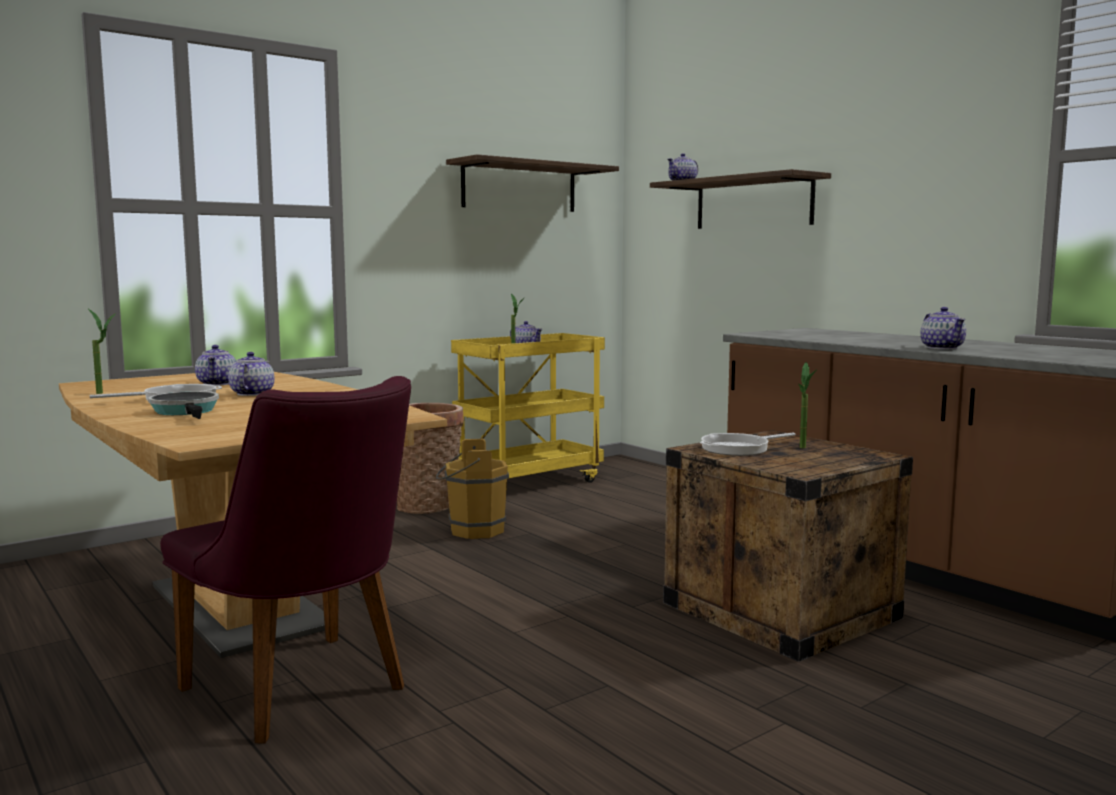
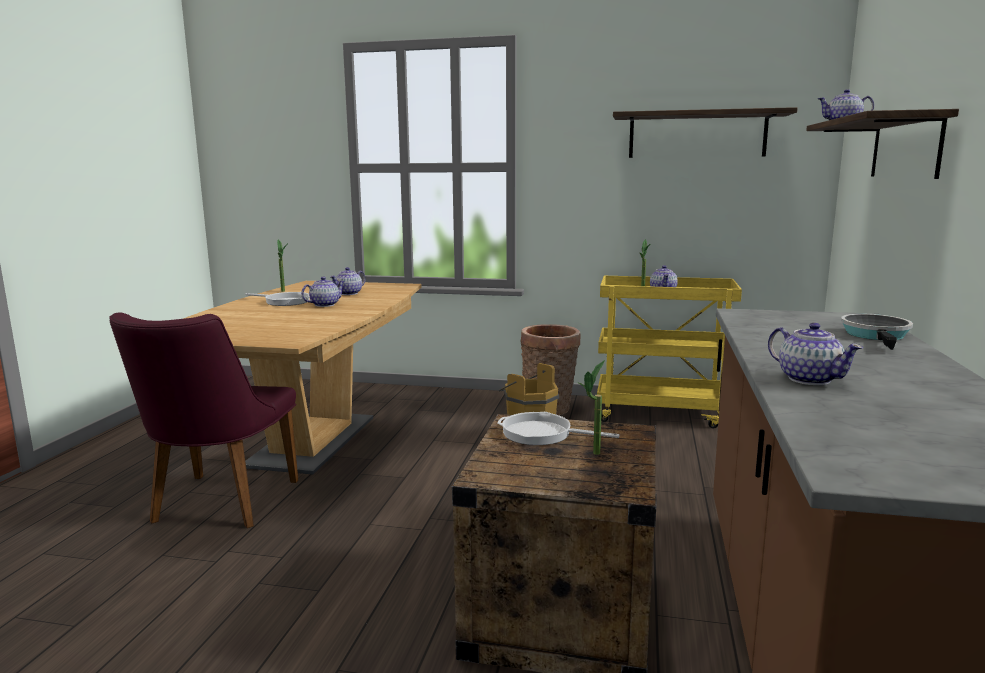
camera: 50 degrees right, 5 degrees up
frying pan [148,391,219,419] -> frying pan moved to [841,314,913,350]
teapot [920,307,966,349] -> teapot turned 75 degrees counterclockwise [768,323,863,385]

